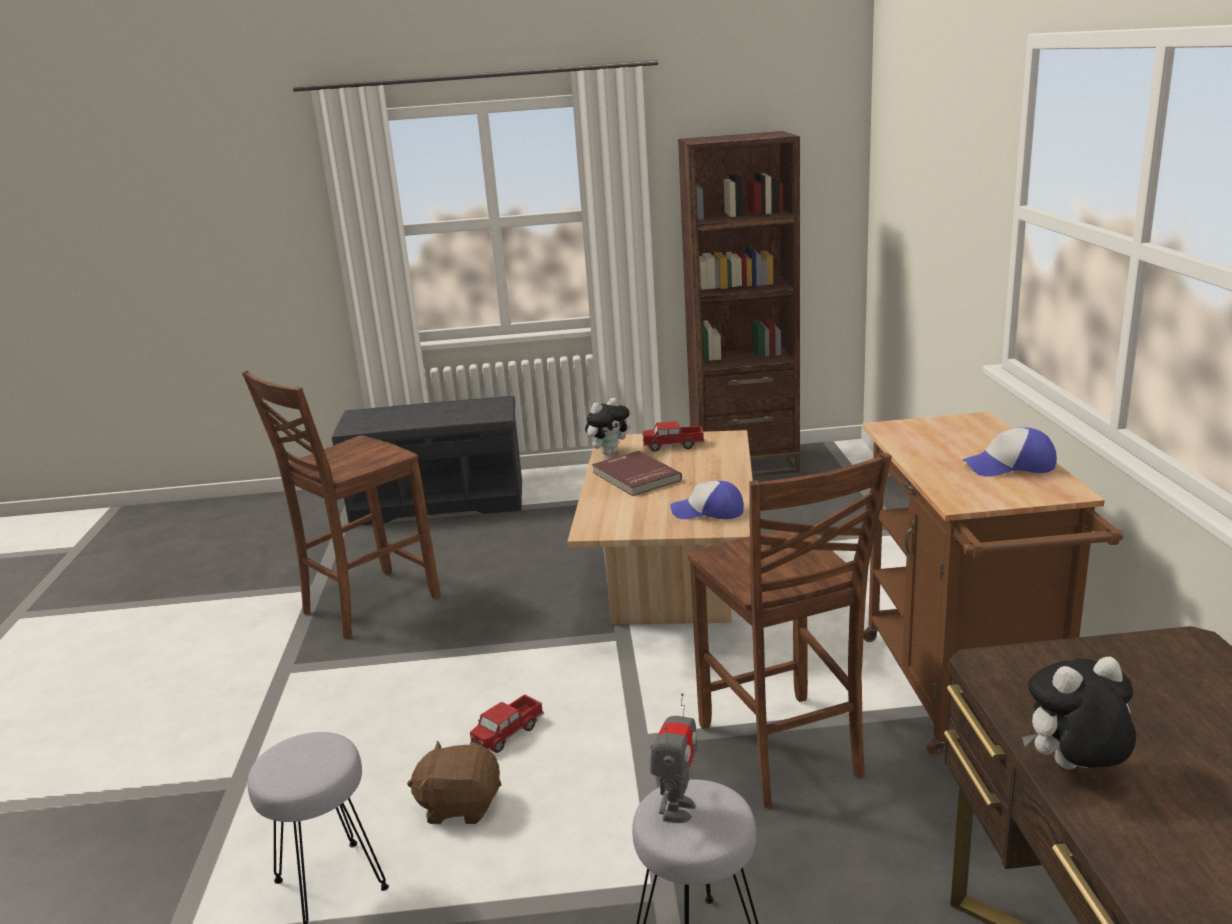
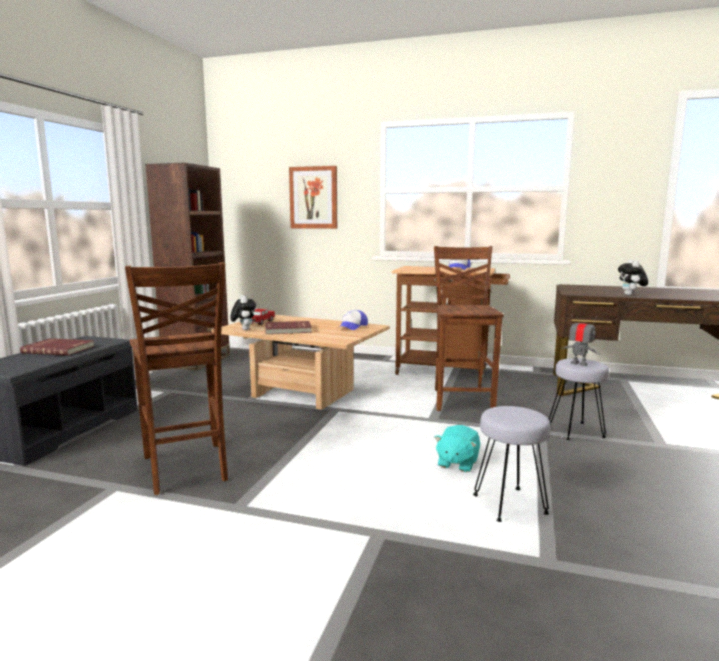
camera: 70 degrees left, 10 degrees down
brown plush toy [407,741,501,824] -> turquoise plush toy [434,425,480,472]
toy truck [470,694,544,753] -> none
brown chair [688,453,892,808] -> brown chair turned 90 degrees counterclockwise [434,246,504,411]
none -> red book [20,338,94,356]
none -> picture [289,166,337,229]

